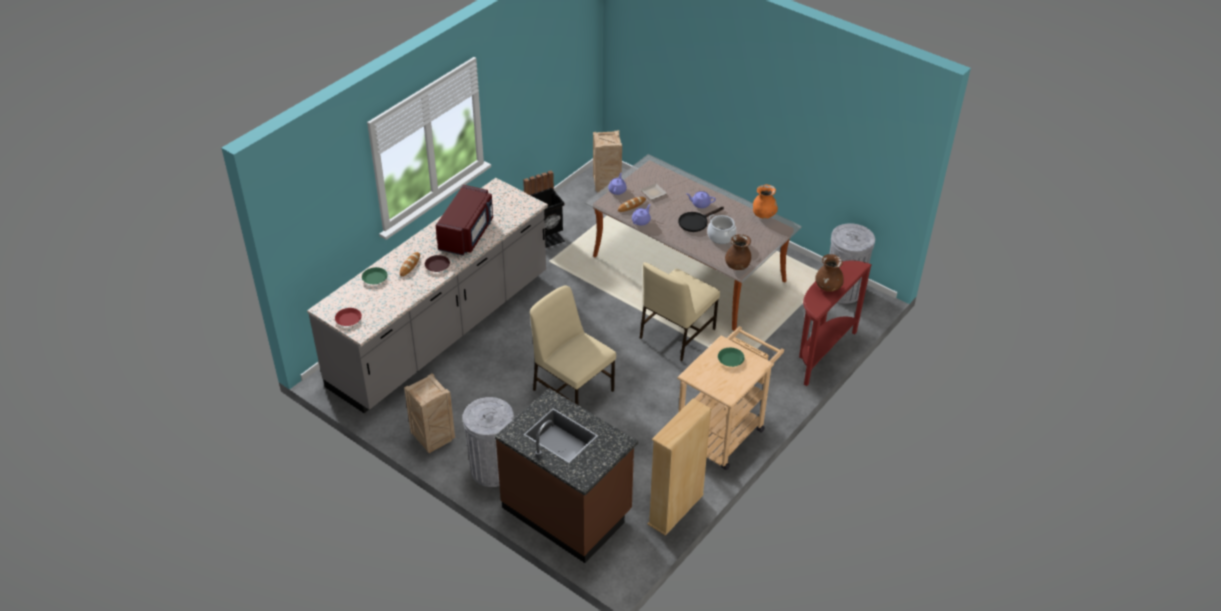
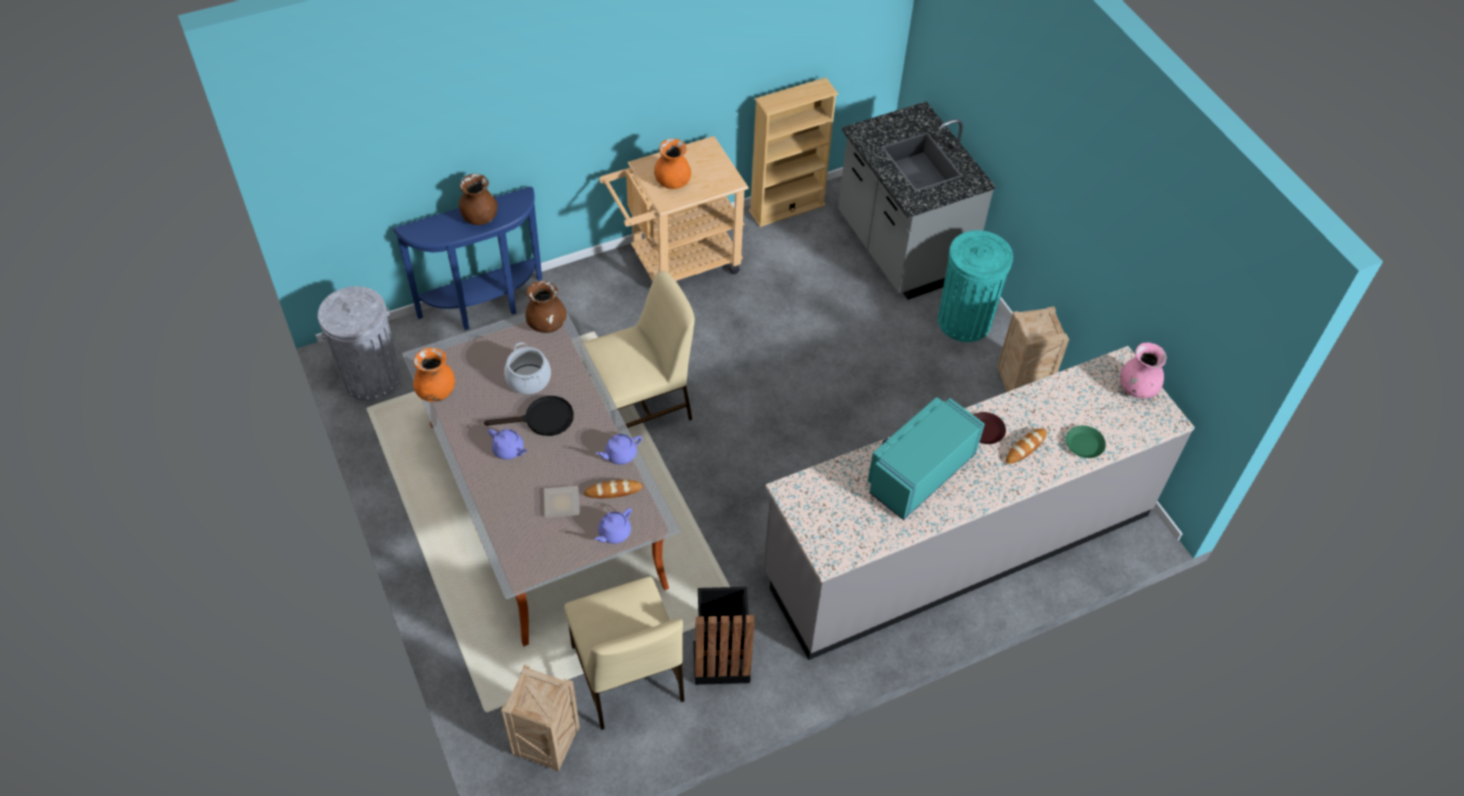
camera: 155 degrees left, 10 degrees up
red plate [335,308,362,326] -> pink vase [1120,342,1167,399]
red microwave [436,185,493,255] -> turquoise microwave [868,397,985,520]
grey trash can [463,397,514,487] -> turquoise trash can [938,230,1013,342]
brown counter [495,388,638,563] -> grey counter [838,102,995,300]
beige chair [530,285,616,405] -> beige chair moved to [564,577,684,730]
green plate [718,348,745,367] -> orange vase [654,139,691,189]
red console table [799,260,872,386] -> blue console table [393,187,542,330]

